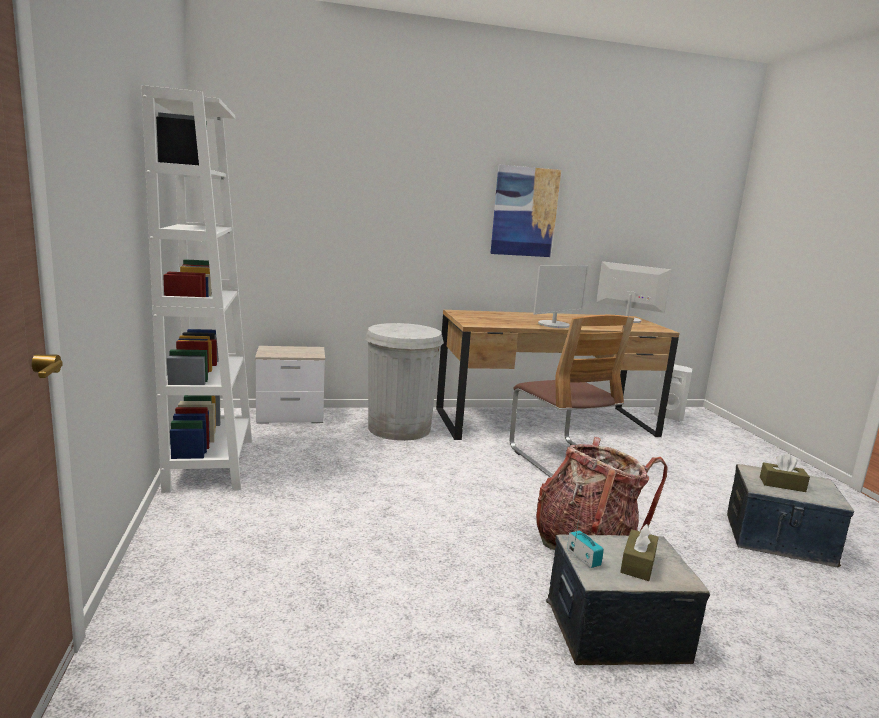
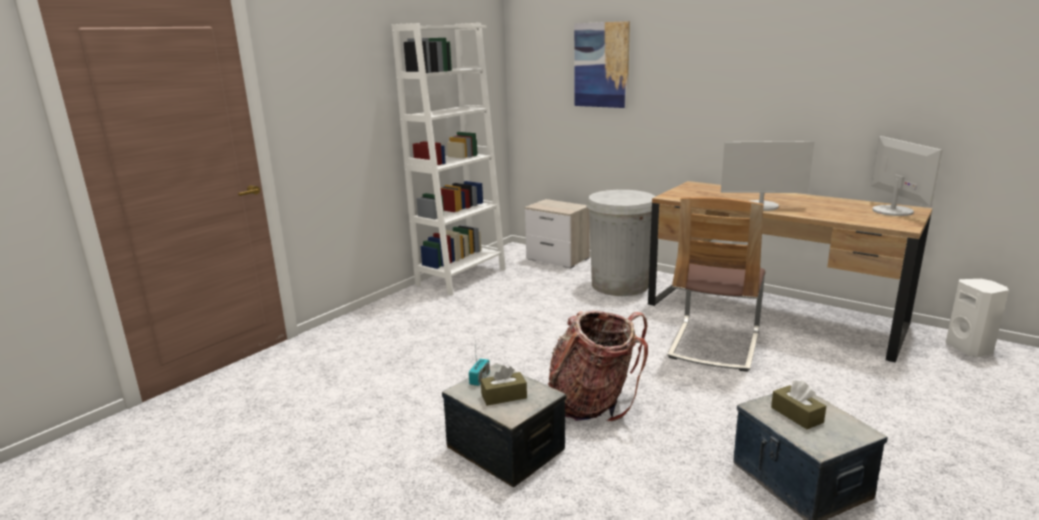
camera: 50 degrees right, 5 degrees up
picture [490,165,561,257] -> picture moved to [574,21,630,108]

